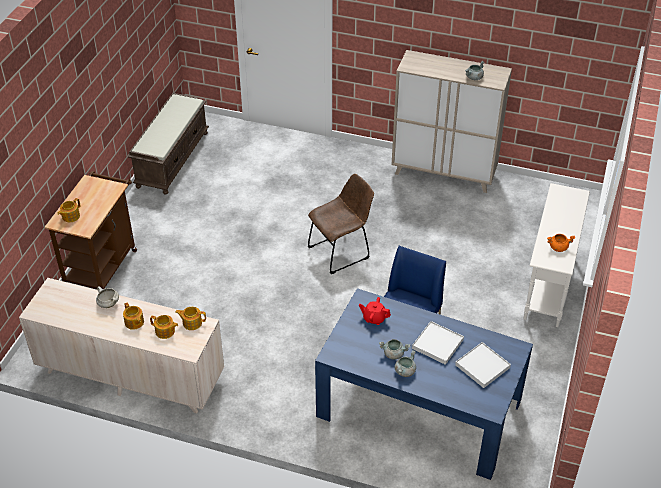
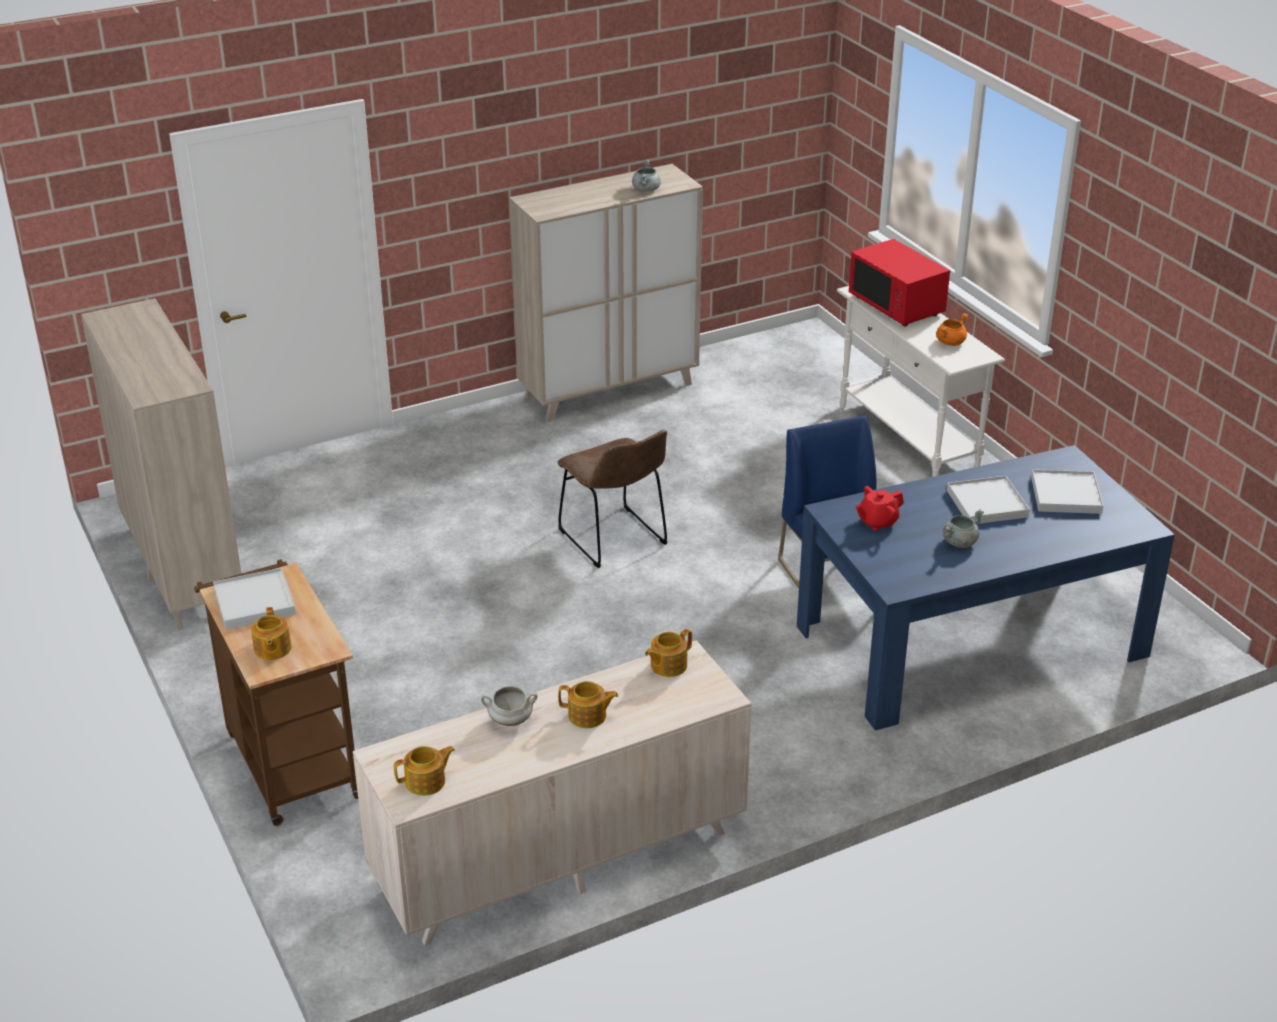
camera: 45 degrees left, 10 degrees down
brown bench [128,93,209,195] -> beige cabinet [81,298,241,630]
teapot [150,315,178,339] -> teapot moved to [394,746,455,796]
brown chair [308,174,374,274] -> brown chair turned 135 degrees clockwise [557,430,667,568]
grey cooking pot [394,350,416,377] -> none
none -> white tray [213,568,296,629]
none -> red microwave [849,239,950,326]

